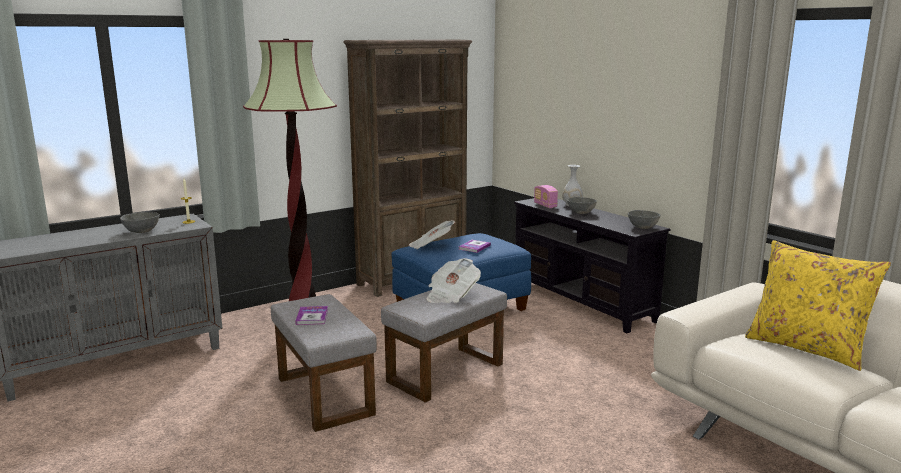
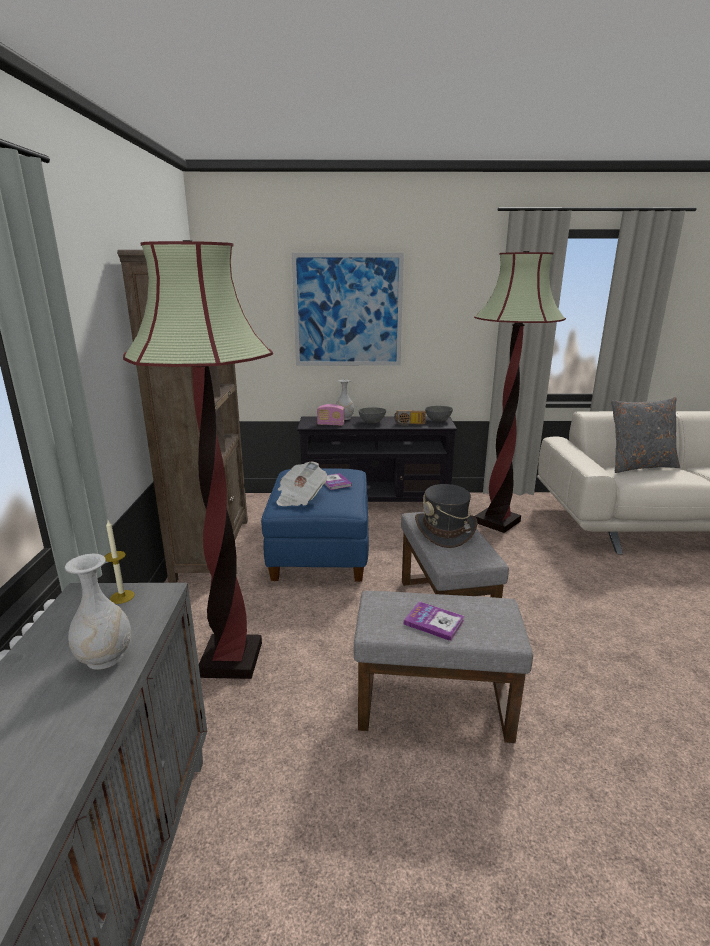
camera: 55 degrees left, 5 degrees up
grey bowl [120,212,160,233] -> white vase [65,553,131,670]
newspaper [427,258,481,303] -> grey hat [415,484,478,548]
yellow pillow [745,240,891,371] -> grey pillow [611,397,680,473]
none -> picture [292,253,404,366]
none -> radio [394,410,426,426]
none -> floor lamp [474,251,566,533]

